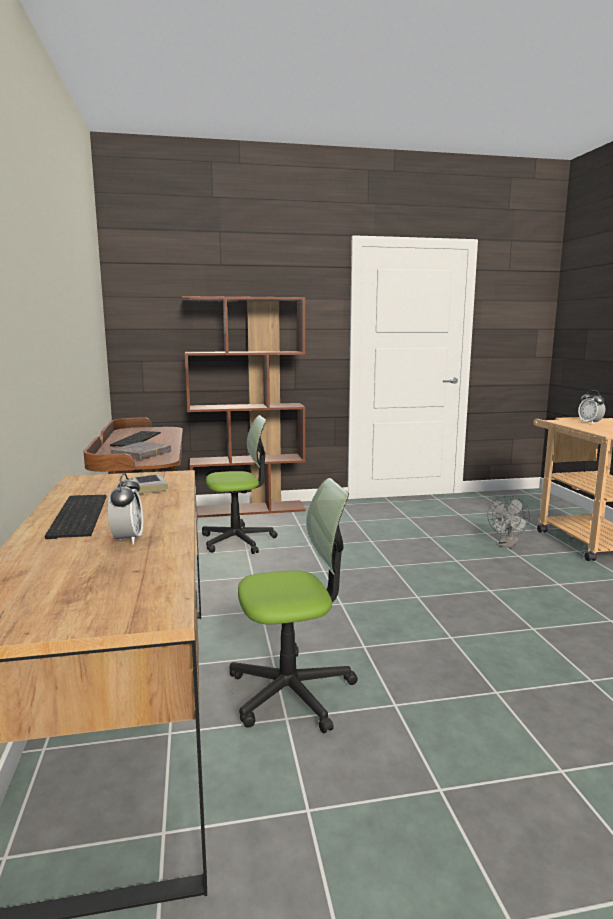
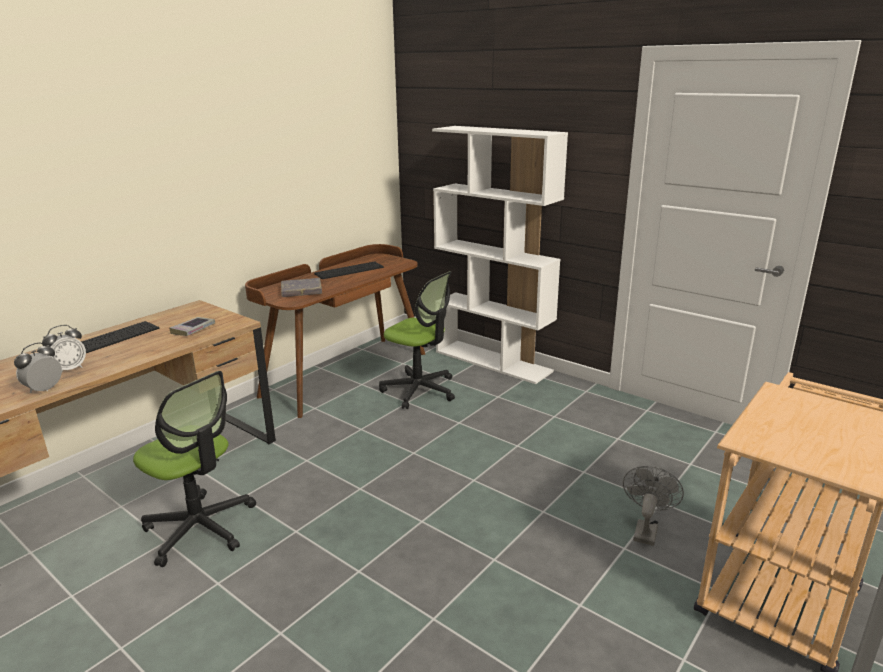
camera: 50 degrees right, 10 degrees up
brown bookcase [182,296,306,518] -> white bookcase [432,126,568,384]
grey fan [488,496,530,548] -> grey fan turned 120 degrees clockwise [623,466,684,546]
alarm clock [578,390,605,424] -> alarm clock moved to [14,342,62,393]

